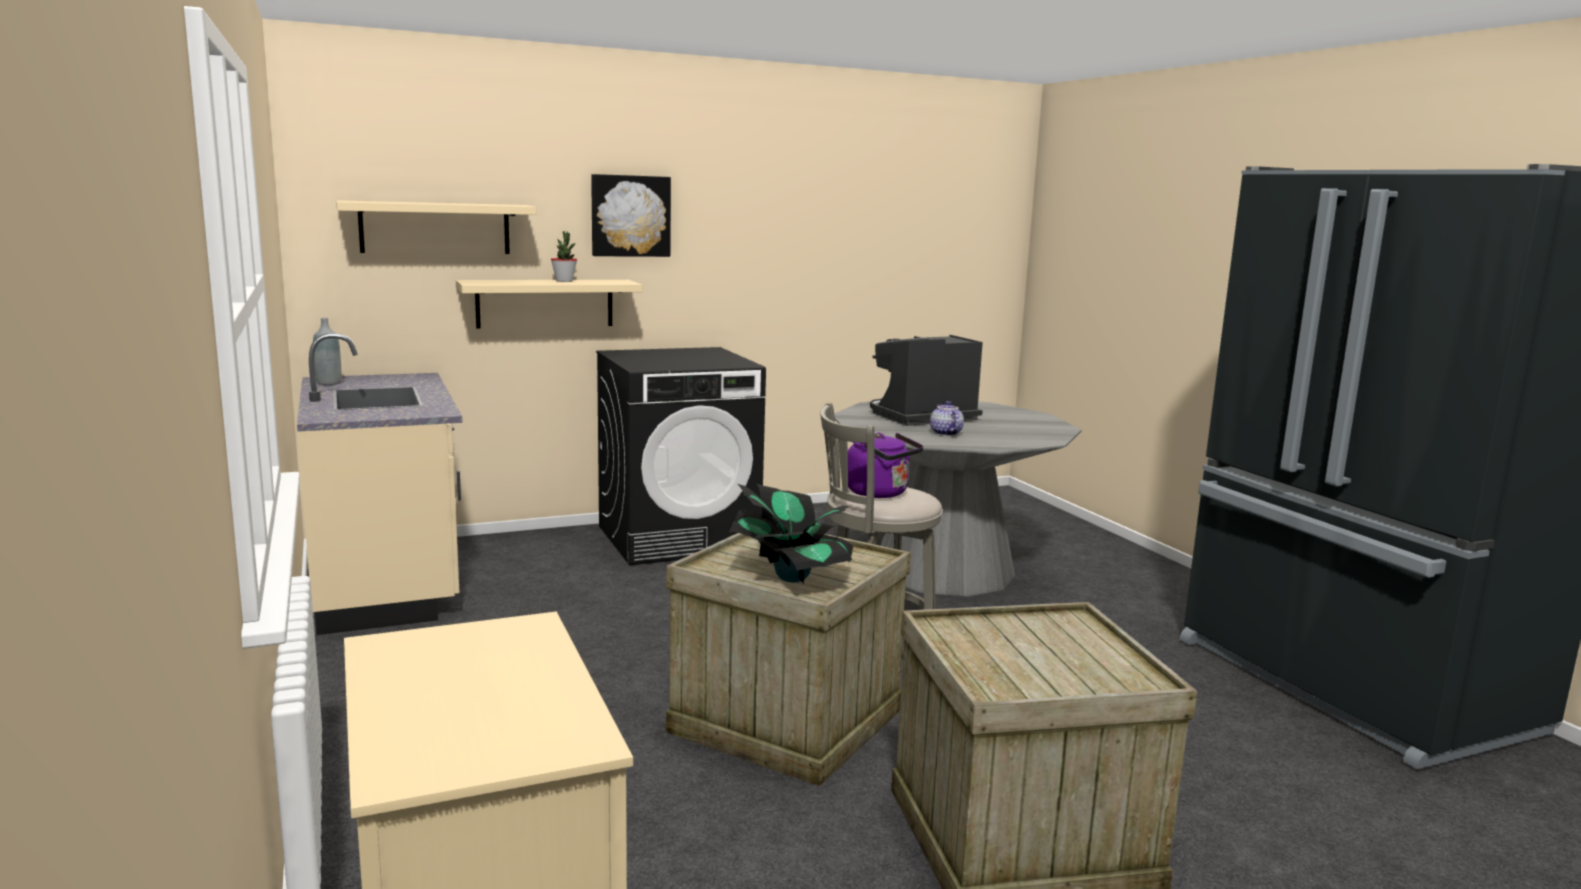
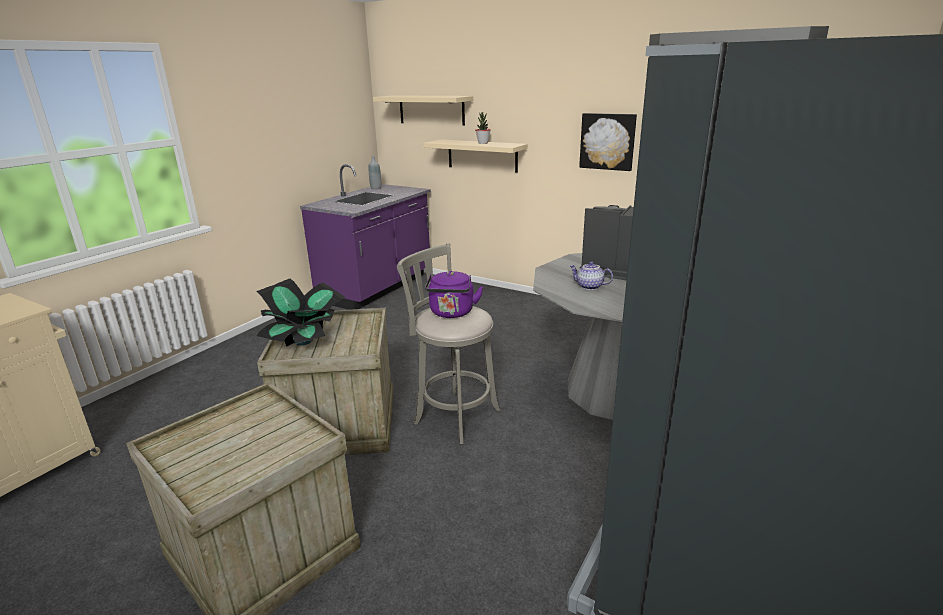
camera: 55 degrees right, 10 degrees up
beige counter [297,333,463,635] -> purple counter [300,164,431,310]
picture [591,174,671,257] -> picture moved to [579,113,637,171]
black washing machine [596,347,766,565] -> none
teapot [930,401,964,436] -> teapot turned 105 degrees counterclockwise [570,261,613,290]

